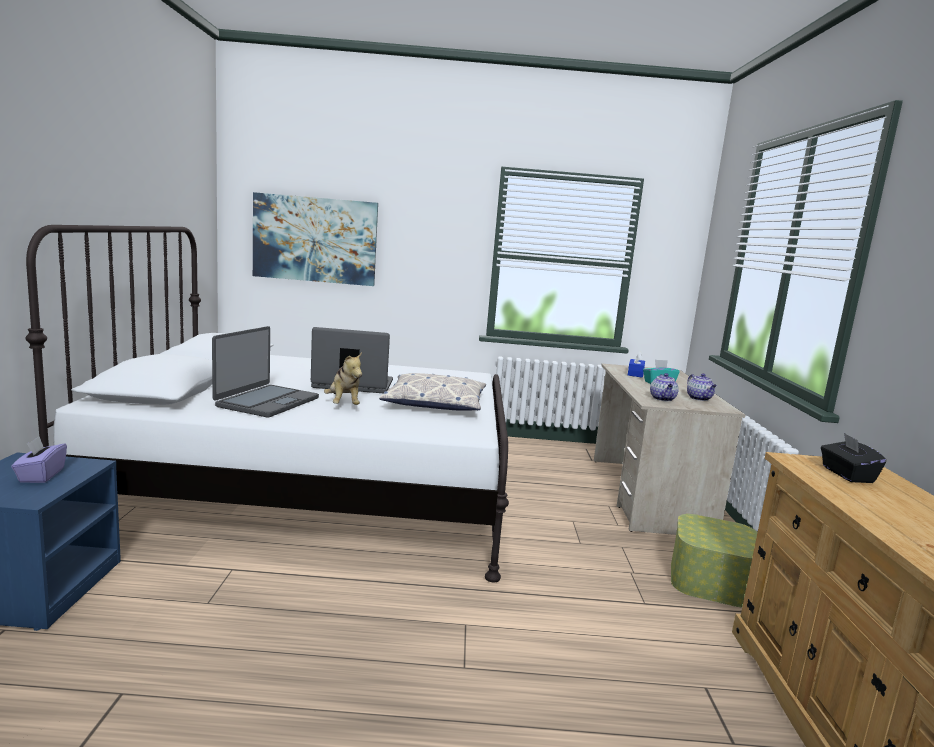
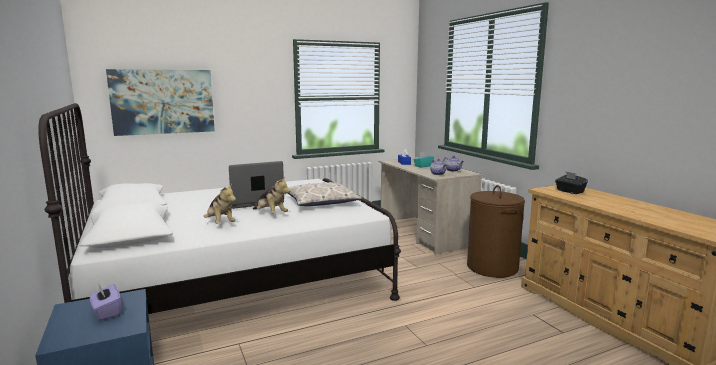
camera: 25 degrees left, 0 degrees up
laptop [212,326,319,418] -> plush toy [204,183,236,224]
storage box [671,514,757,607] -> brown laundry basket [467,185,525,278]

